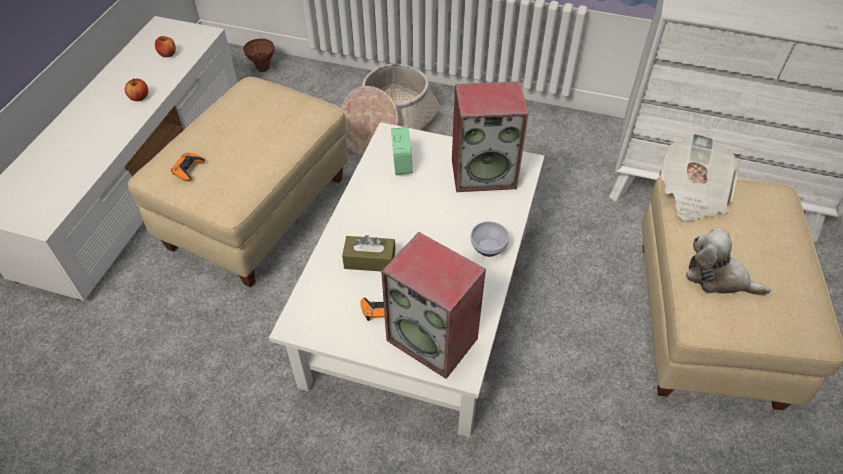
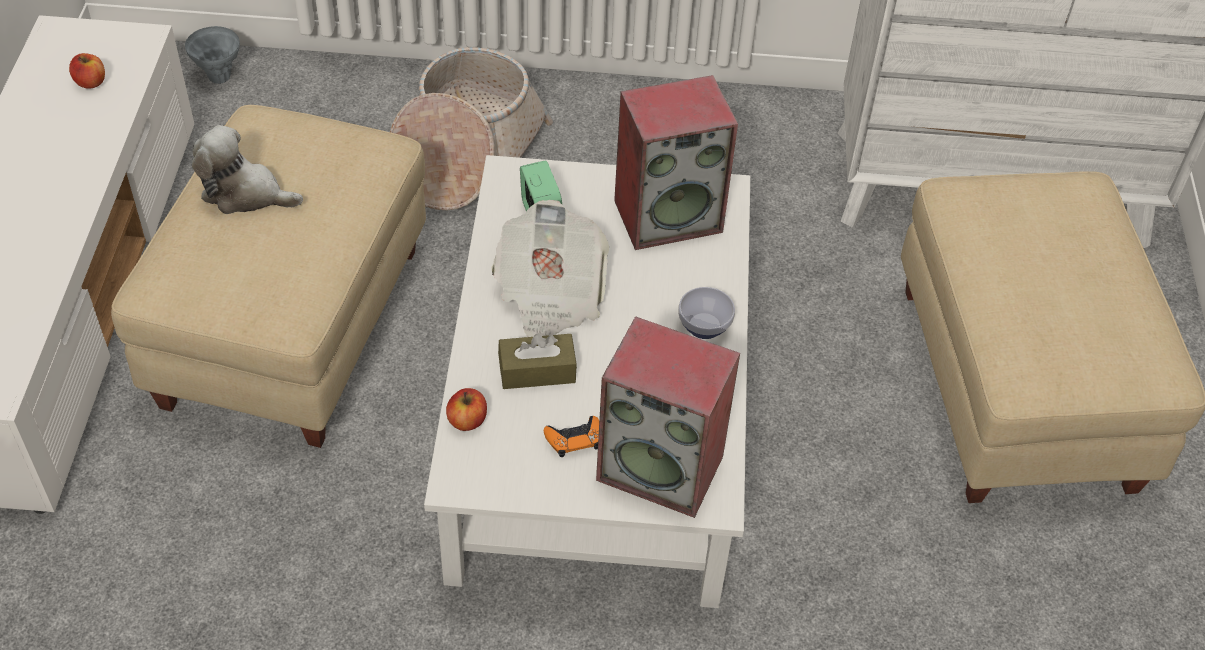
camera: 15 degrees left, 0 degrees up
apple [125,78,148,101] -> apple moved to [446,388,487,431]
orange game controller [171,153,205,181] -> none
brown vase [243,39,275,72] -> grey vase [185,26,240,84]
newspaper [659,132,740,221] -> newspaper moved to [491,200,609,337]
plush toy [686,228,771,295] -> plush toy moved to [192,125,303,214]

